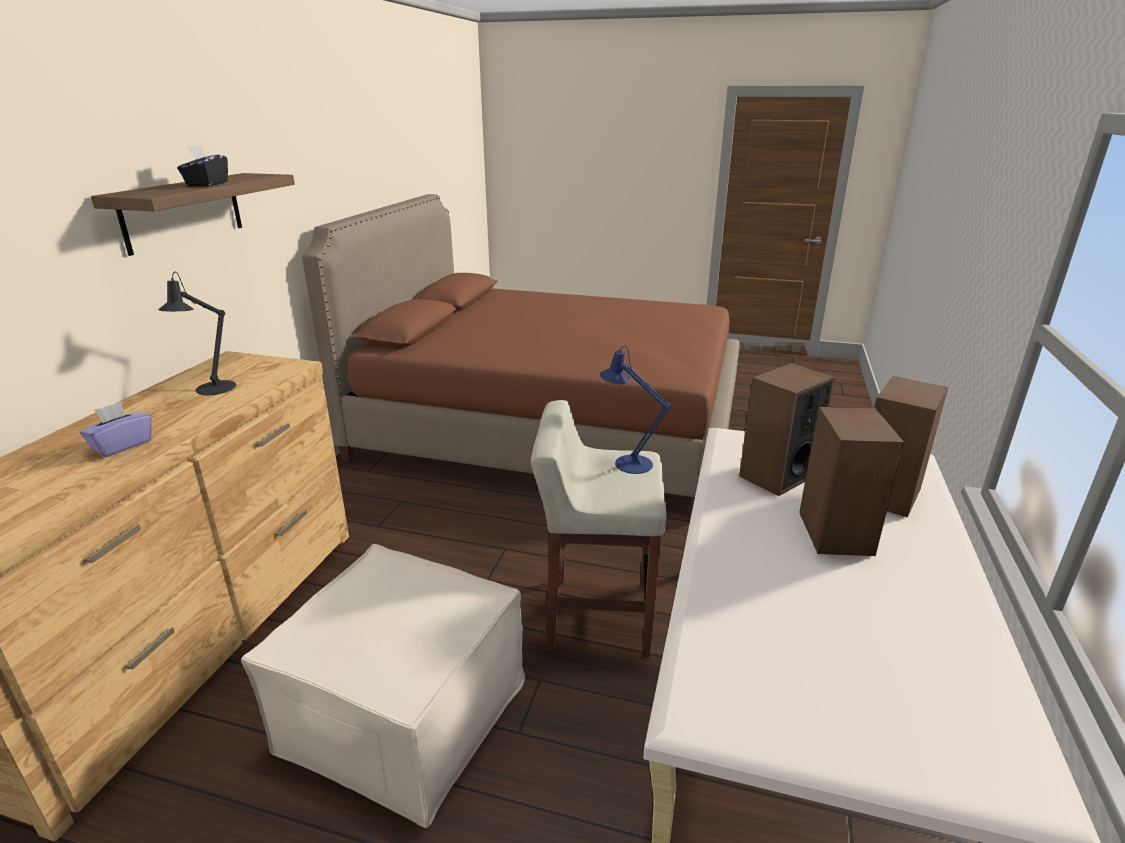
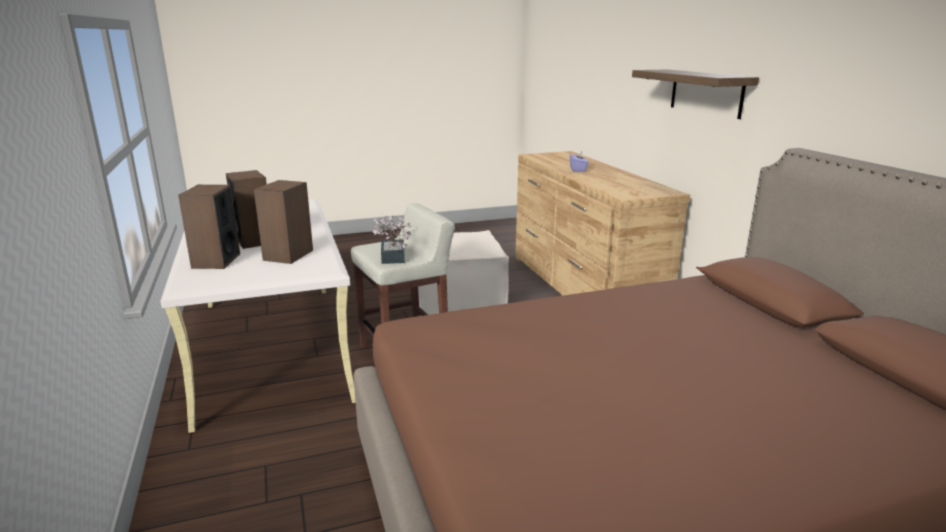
camera: 145 degrees right, 5 degrees down
black table lamp [158,272,236,395] -> none
black tissue box [177,145,228,186] -> none
blue table lamp [600,346,671,474] -> potted plant [372,215,414,264]

